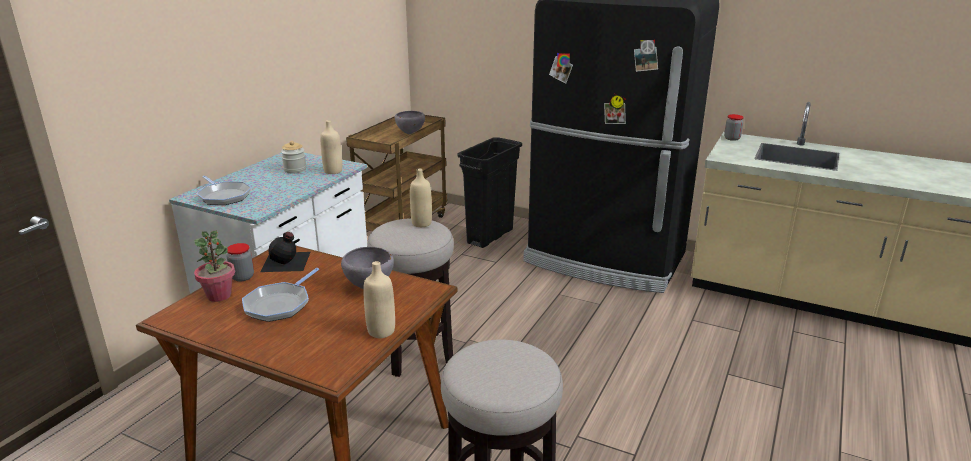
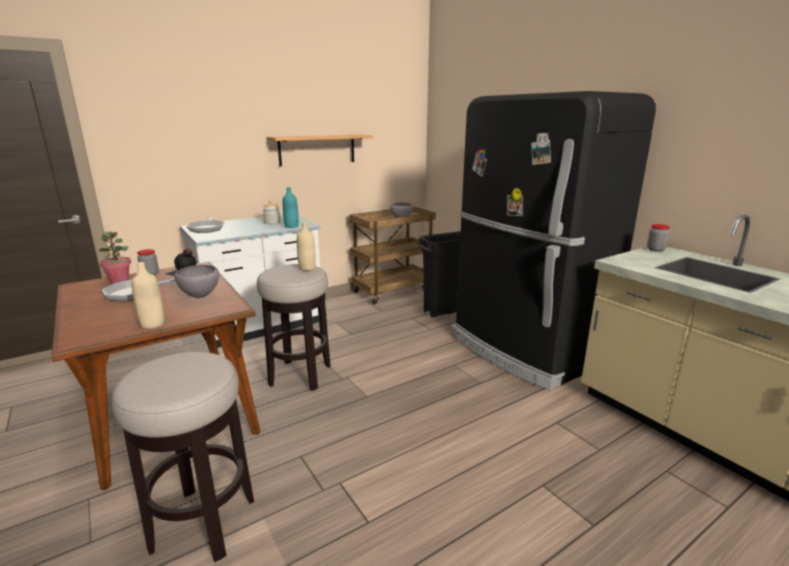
camera: 30 degrees right, 5 degrees down
beige bottle [320,120,342,174] -> turquoise bottle [283,187,299,228]
none -> shelf [267,135,374,166]

